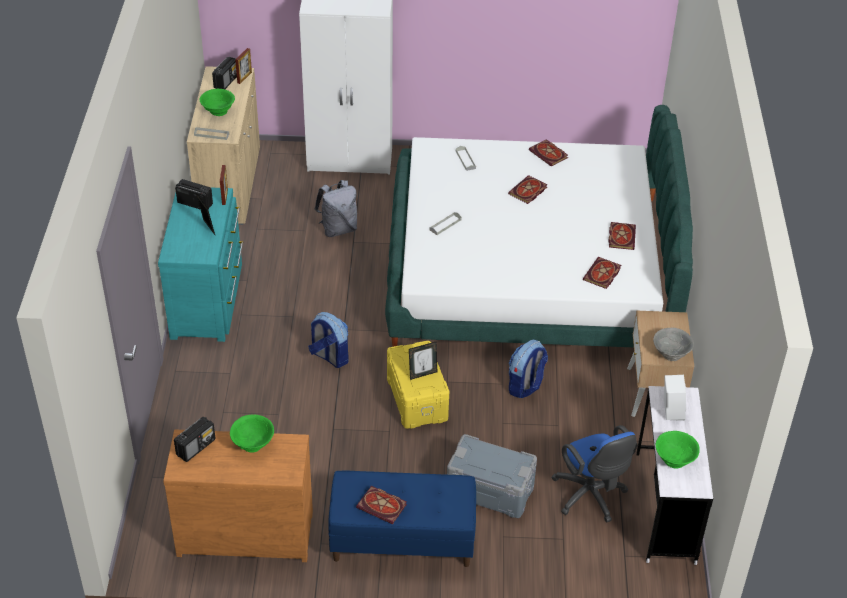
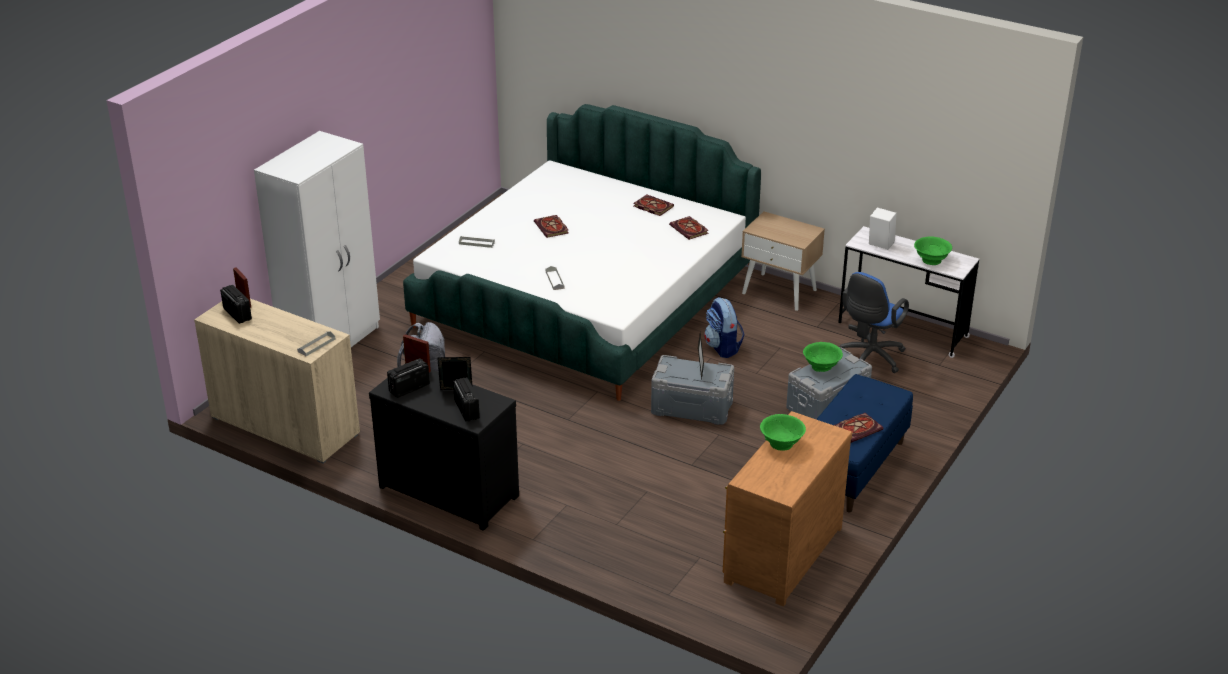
camera: 60 degrees left, 10 degrees down
turquoise dresser [158,187,243,342] -> black dresser [369,369,519,531]
radio [174,417,216,462] -> radio moved to [453,377,480,422]
green bowl [199,89,235,116] -> green bowl moved to [803,342,843,372]
backpack [308,312,349,368] -> none
yellow storage box [387,341,449,429] -> grey storage box [651,355,734,425]
book [529,139,568,166] -> none
blue office chair [552,425,638,522] -> blue office chair turned 120 degrees clockwise [840,272,909,373]
grey bowl [653,328,694,361] -> none

